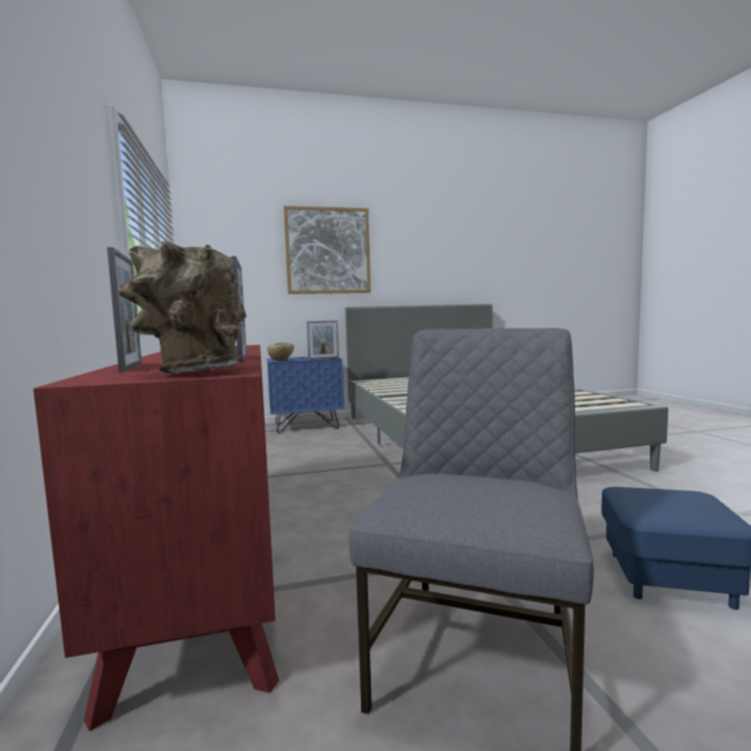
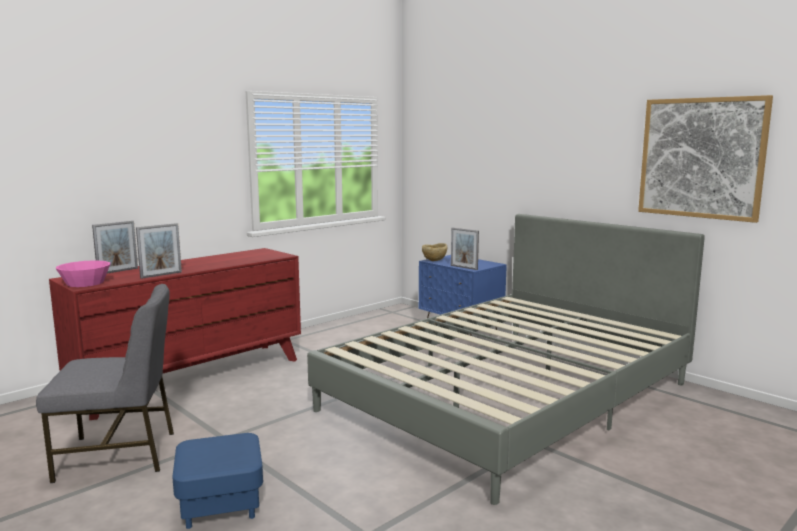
camera: 60 degrees right, 5 degrees up
brown vase [118,240,247,374] -> pink bowl [56,260,110,287]
picture [284,206,371,294] -> picture moved to [638,95,773,223]

